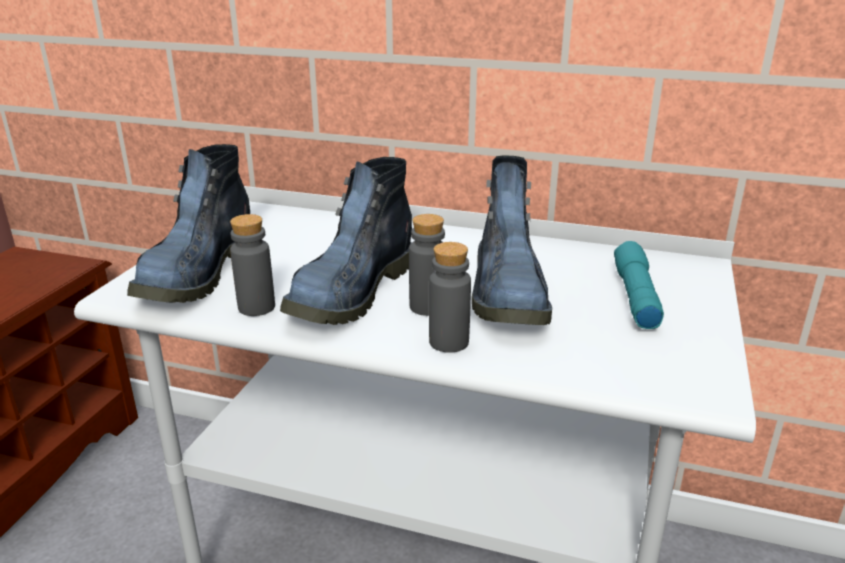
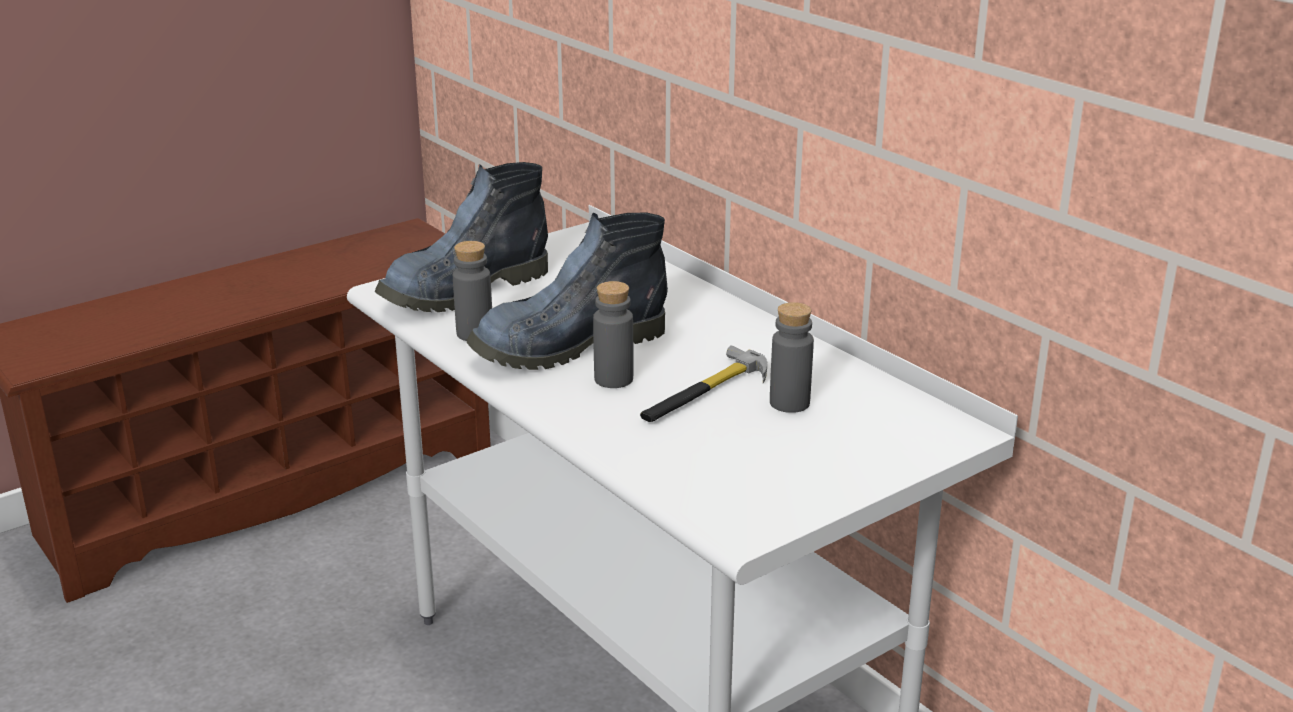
camera: 35 degrees right, 0 degrees up
grey bottle [429,242,471,353] -> grey bottle moved to [770,302,814,413]
boot [472,156,552,325] -> hammer [640,345,767,422]
turquoise flashlight [614,241,664,329] -> none

